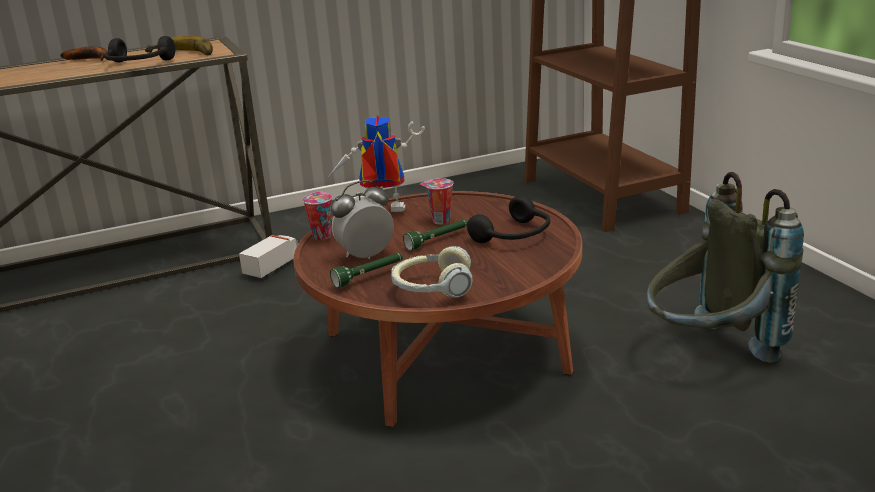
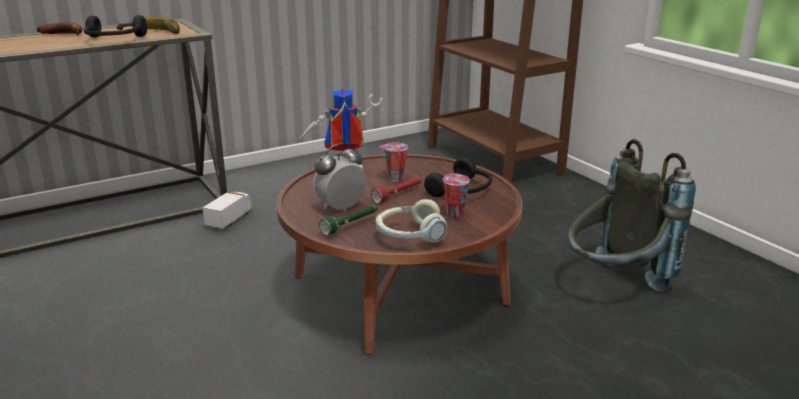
camera: 10 degrees left, 0 degrees up
cup [302,191,332,240] -> cup moved to [443,173,470,218]
green flashlight [403,219,468,250] -> red flashlight [371,177,422,203]

